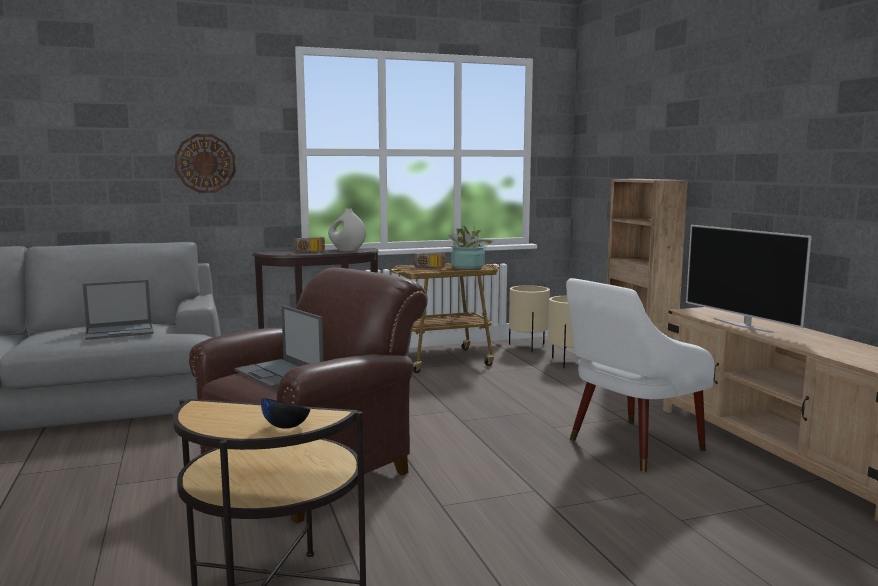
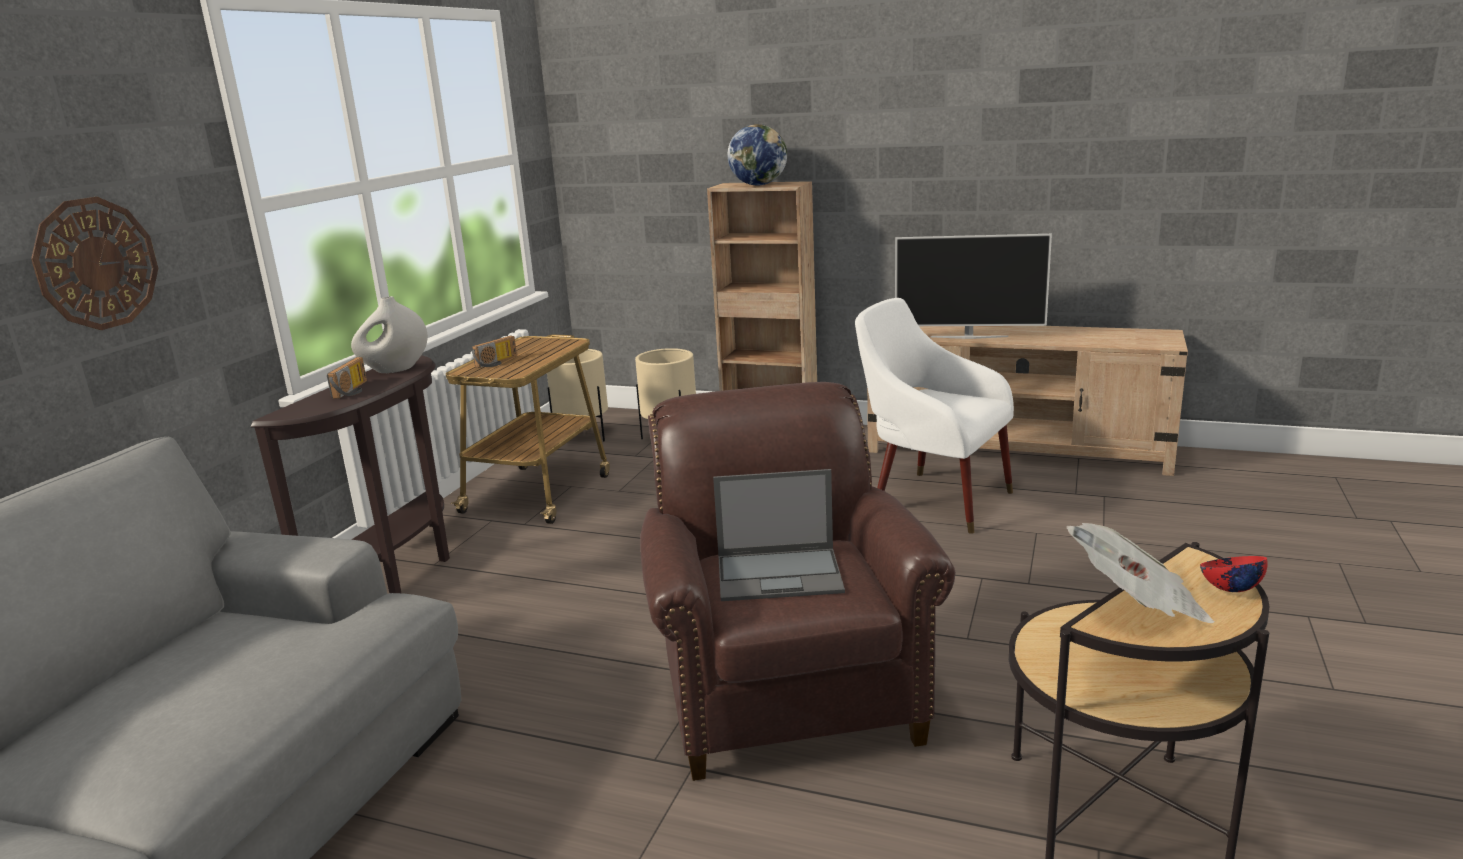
camera: 50 degrees left, 10 degrees up
laptop [83,280,154,340] -> none
black bowl [261,398,311,429] -> red bowl [1200,556,1268,592]
potted plant [448,226,495,269] -> none
white armchair [566,278,715,472] -> white armchair turned 120 degrees clockwise [855,298,1014,534]
none -> globe [727,124,787,185]
none -> newspaper [1066,523,1215,623]

